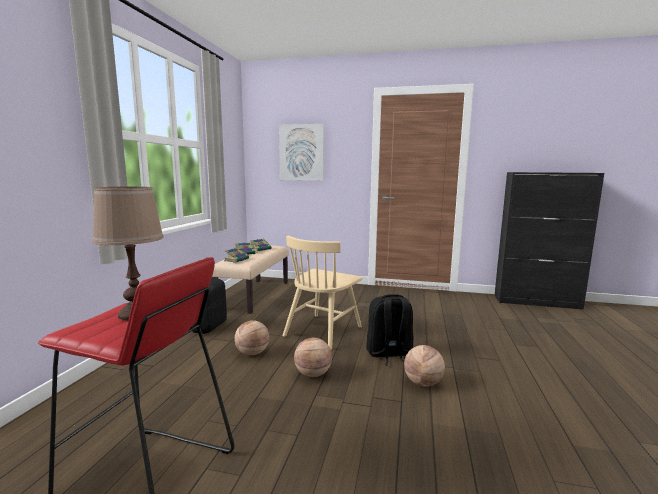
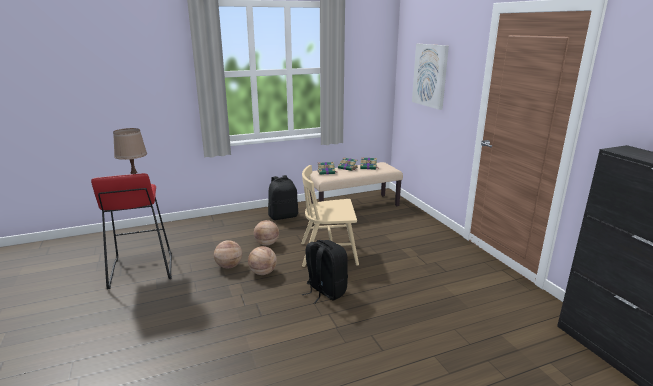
camera: 55 degrees right, 10 degrees up
basketball [404,345,445,387] -> basketball moved to [214,240,242,268]

